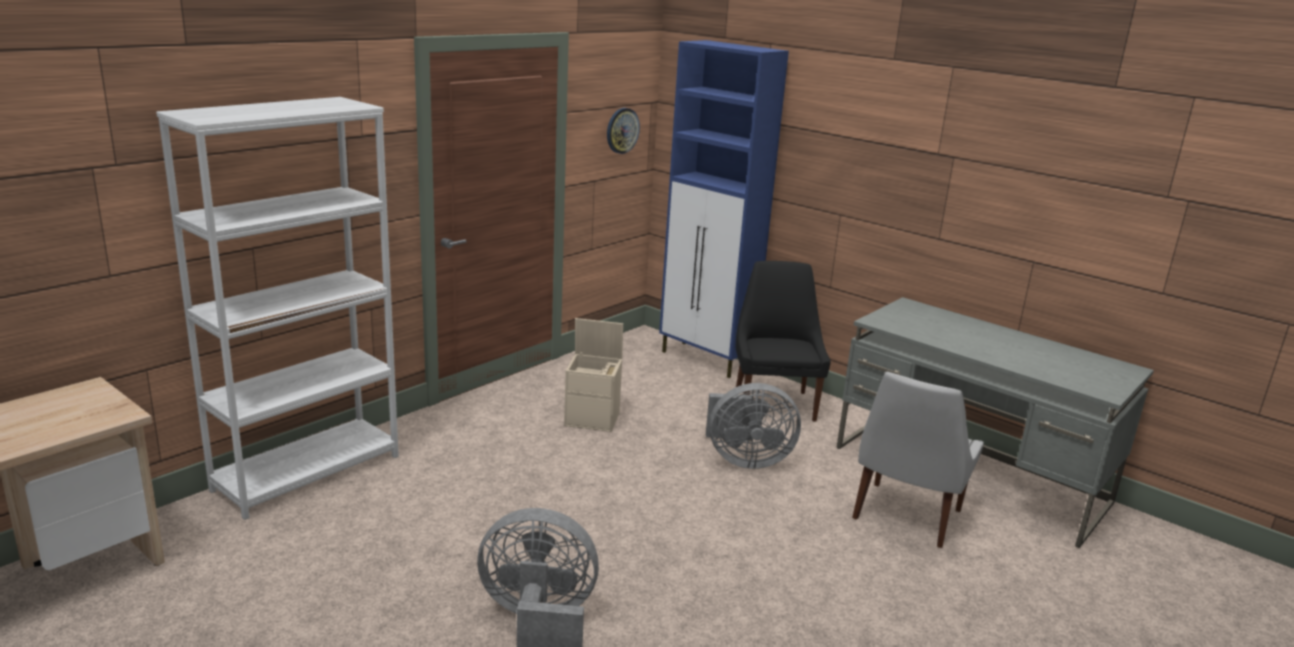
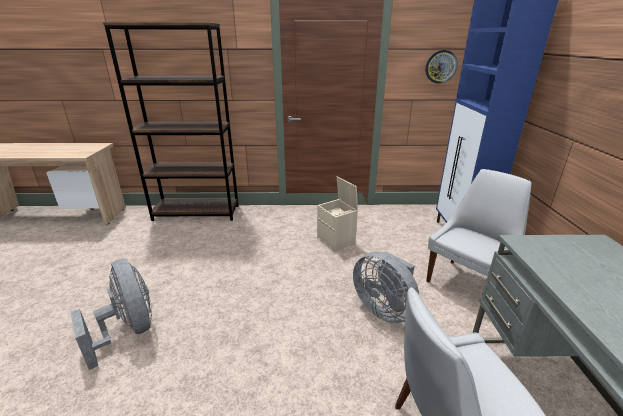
camera: 50 degrees right, 5 degrees up
white bookcase [156,97,399,520] -> brown bookcase [103,22,239,221]
black chair [736,261,831,421] -> white chair [426,169,531,283]

